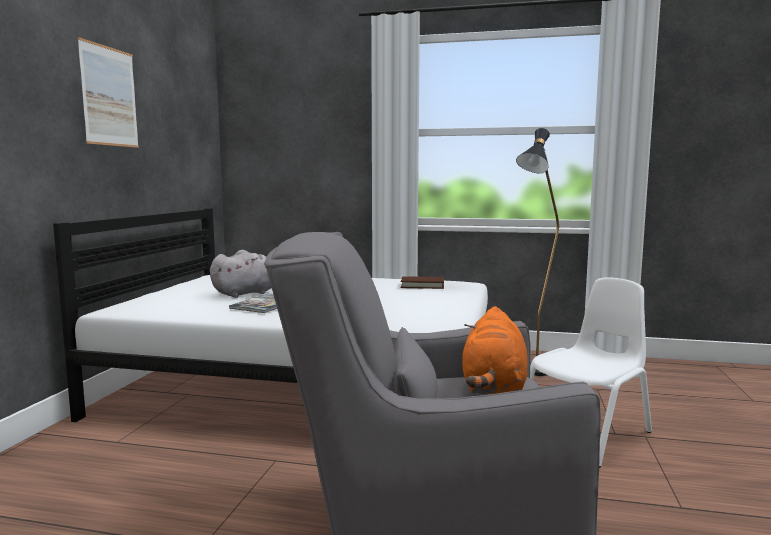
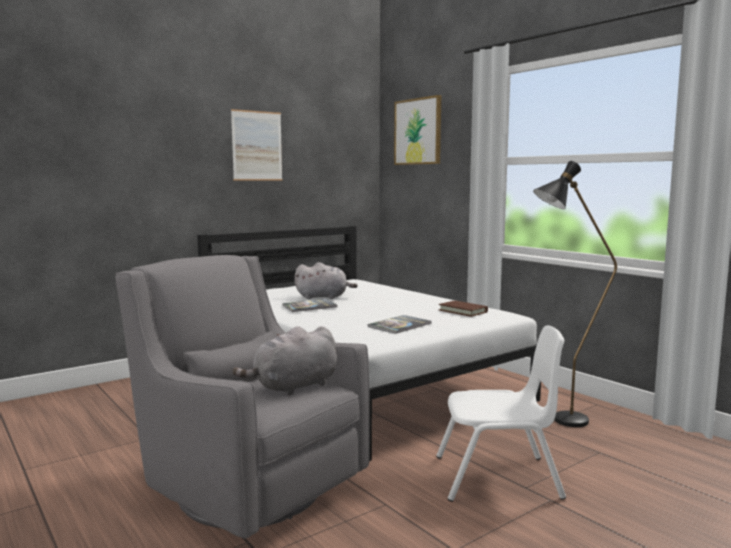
camera: 40 degrees right, 0 degrees up
orange plush toy [462,306,528,395] -> grey plush toy [232,326,337,396]
none -> book [368,315,432,334]
none -> picture [394,95,441,165]

